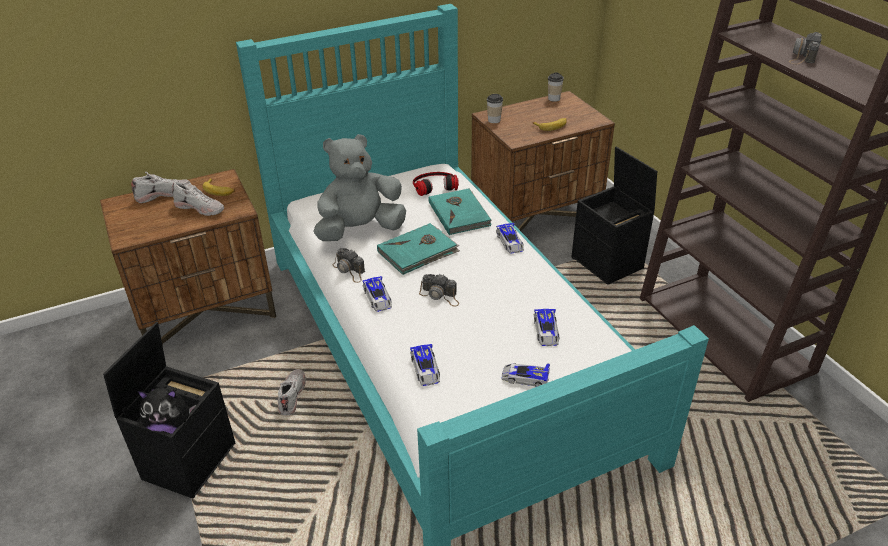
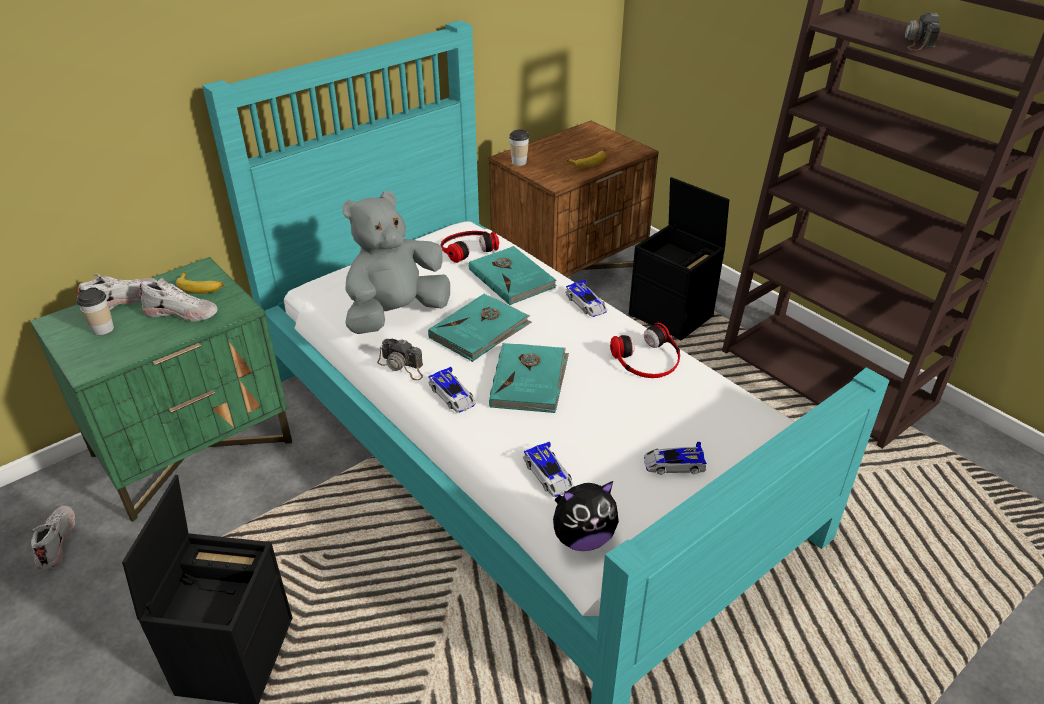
camera: 15 degrees left, 0 degrees up
brown nightstand [100,169,276,344] -> green nightstand [30,257,292,522]
plush toy [137,388,196,434] -> plush toy moved to [553,481,619,551]
white shoe [278,369,306,415] -> white shoe moved to [31,506,75,570]
camera [419,274,459,306] -> turquoise book [489,343,569,413]
toy car [533,309,559,346] -> none
cup [548,73,564,102] -> cup moved to [77,287,114,335]
none -> headphones [610,323,680,378]

